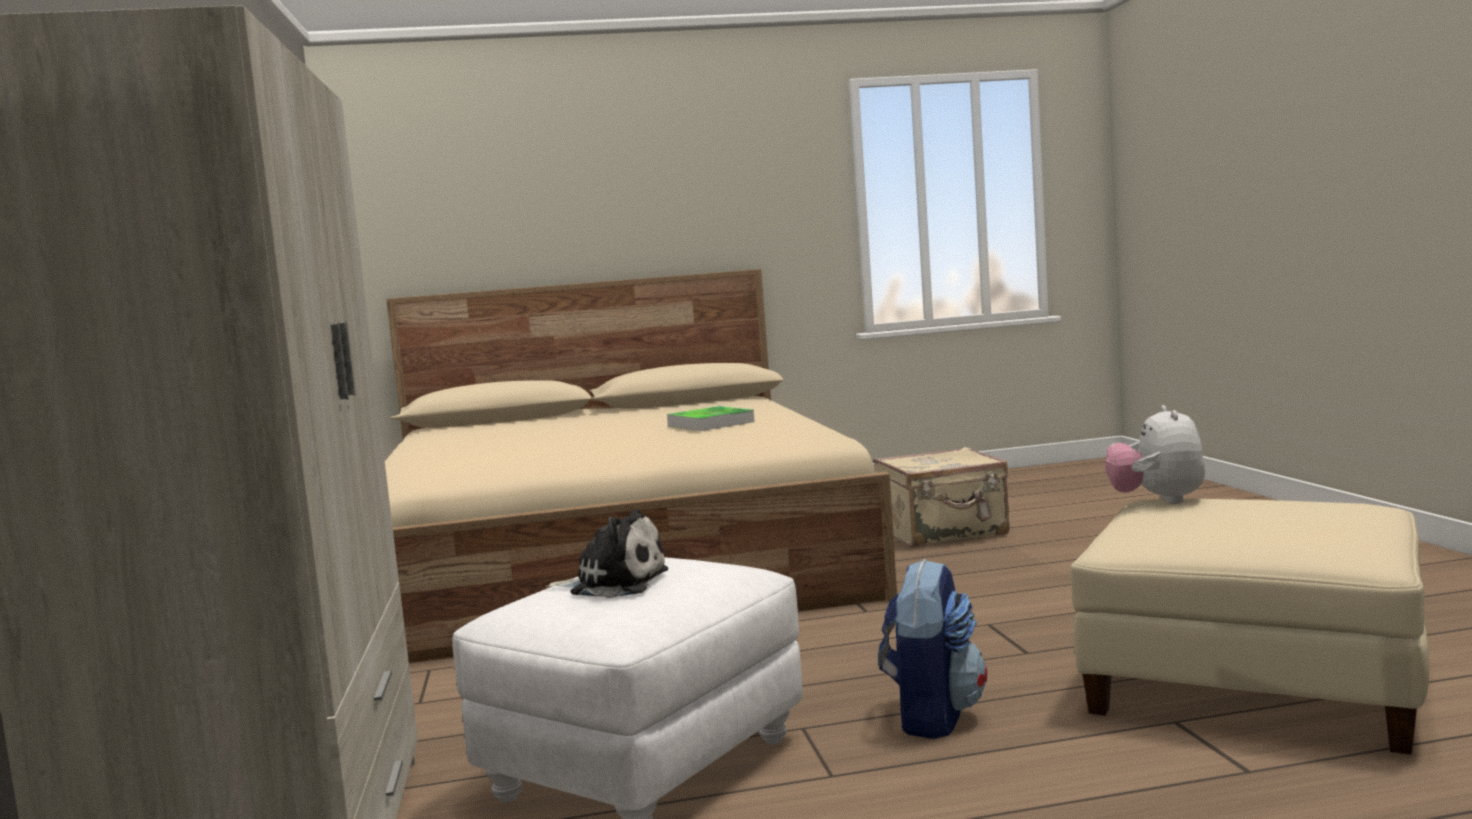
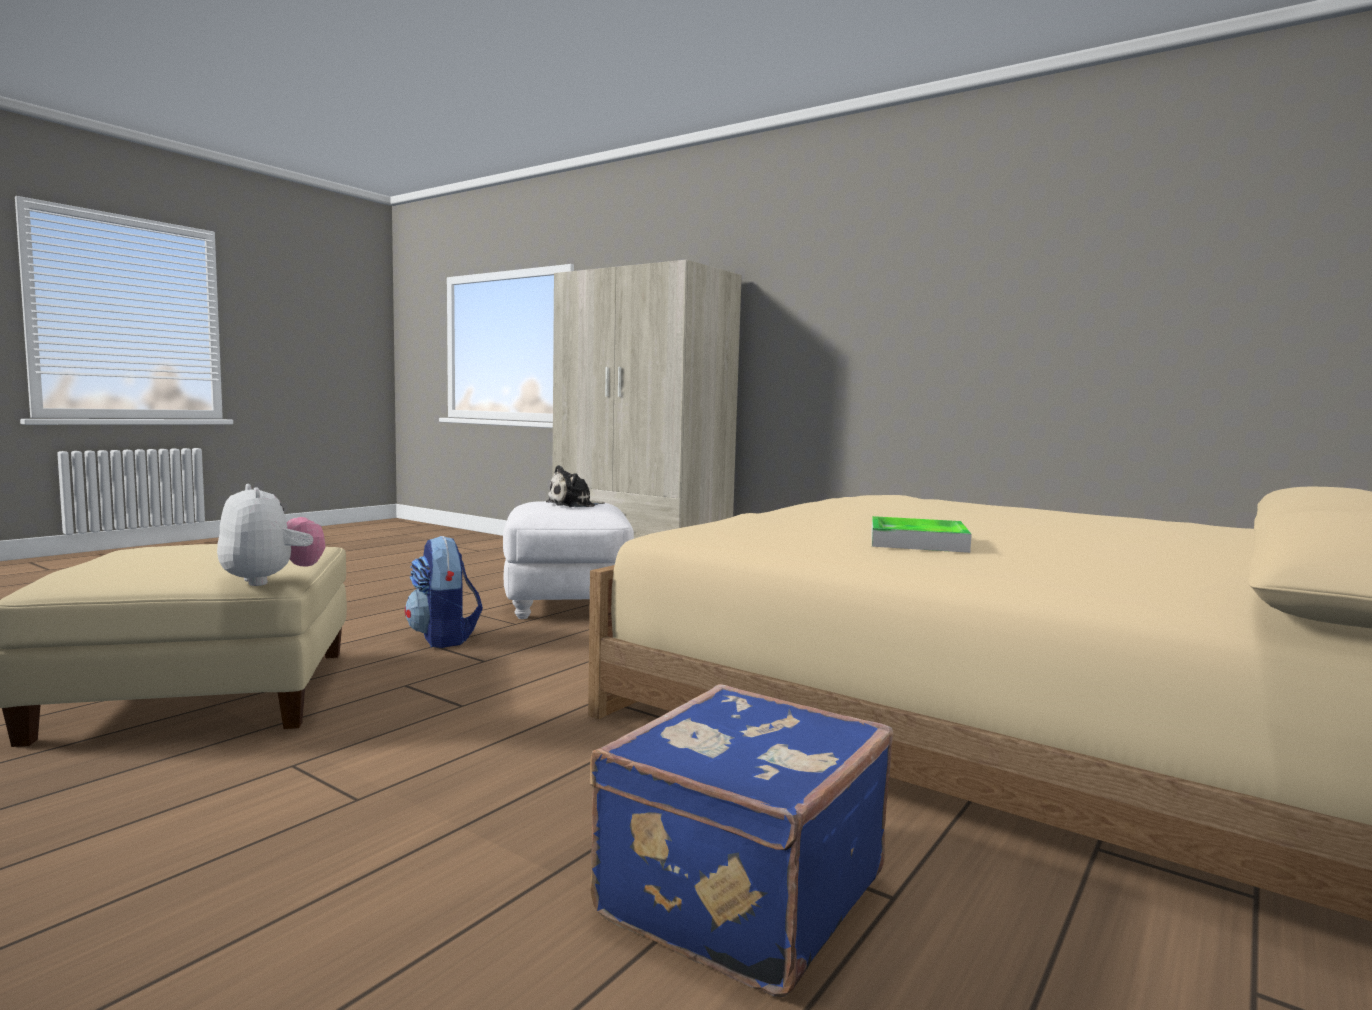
camera: 135 degrees right, 0 degrees up
beige suitcase [873,447,1010,547] -> blue suitcase [590,684,894,997]

